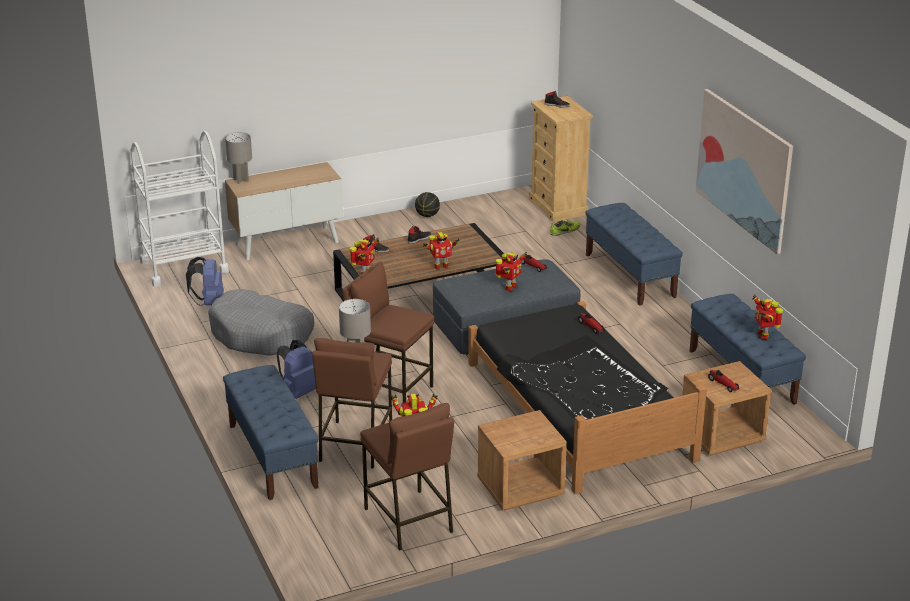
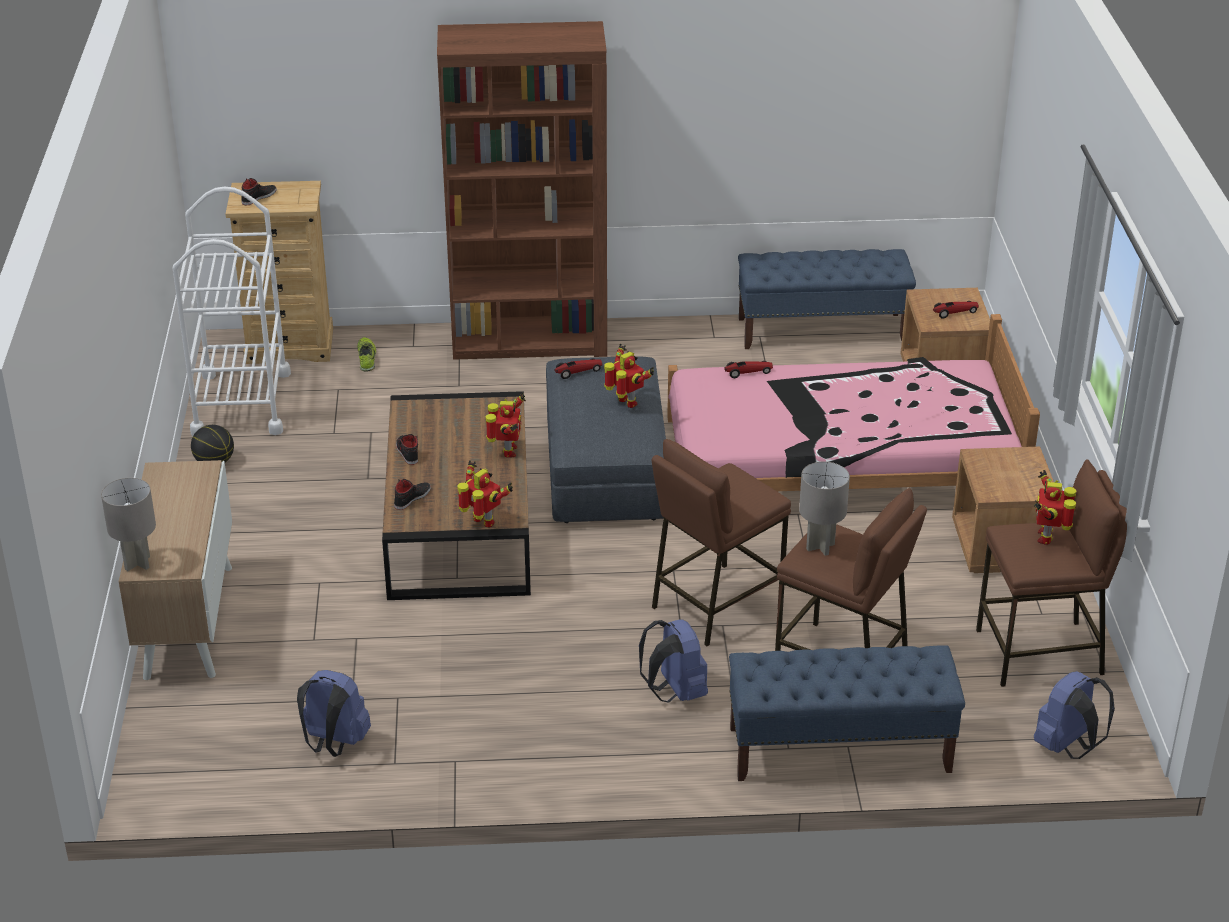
camera: 70 degrees left, 5 degrees up
white cart [131,131,229,287] -> white cart moved to [173,186,291,437]
grey dog bed [208,289,314,355] -> none
black bed [468,301,707,494] -> pink bed [667,314,1040,491]
blue bench [585,203,683,306] -> brown bookcase [437,21,607,360]
picture [696,89,793,254] -> none
toy robot [752,294,783,340] -> none
none -> blue backpack [1034,671,1115,759]

